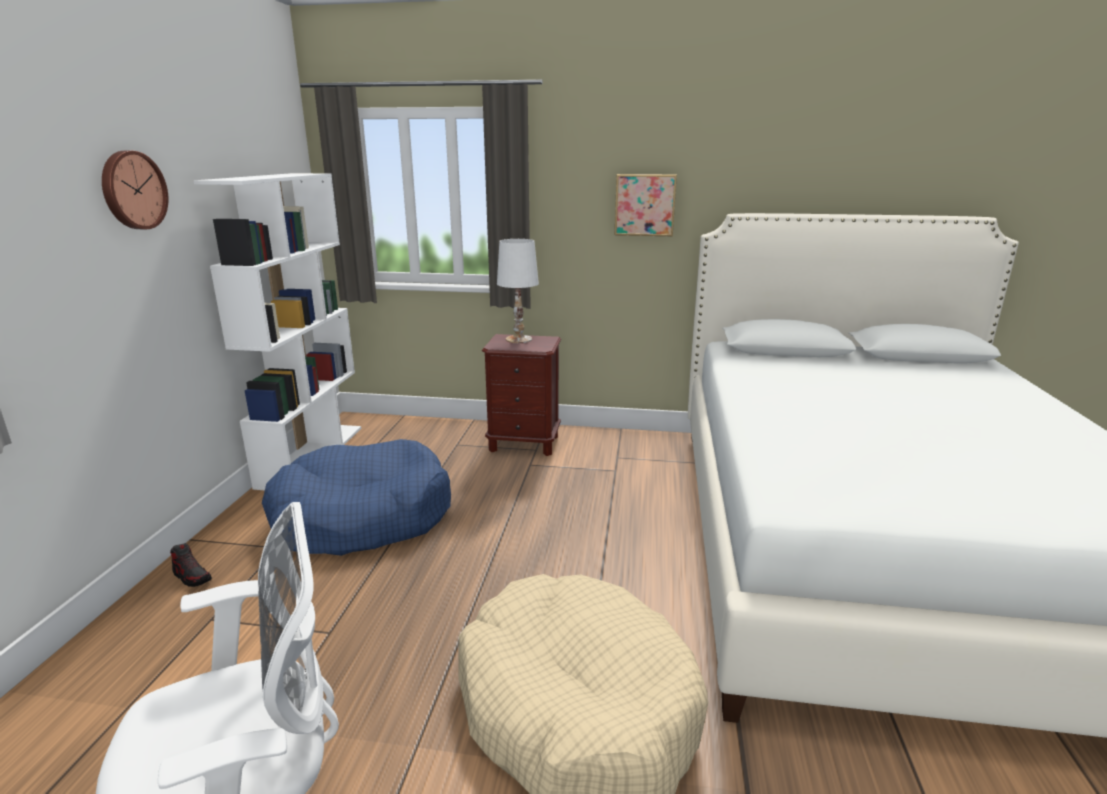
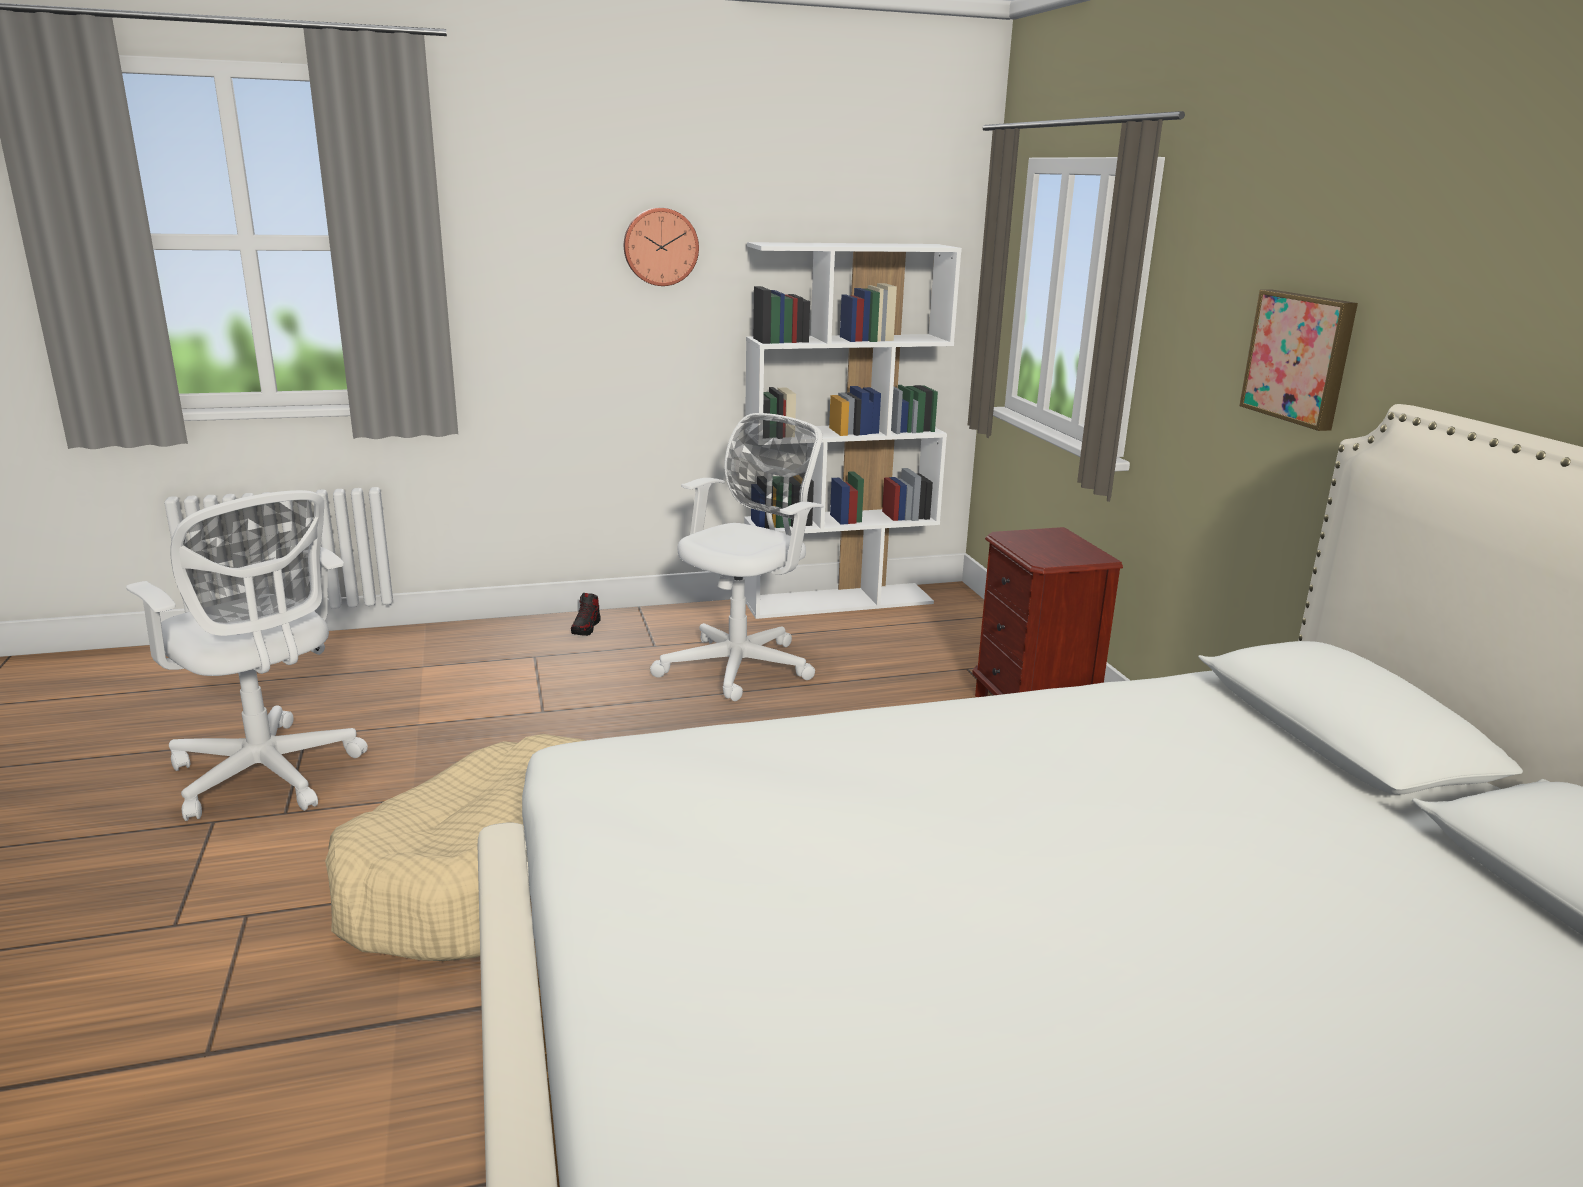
camera: 65 degrees right, 0 degrees up
blue dog bed [262,439,451,556] -> white office chair [650,413,824,701]
white table lamp [497,239,539,343] -> none

